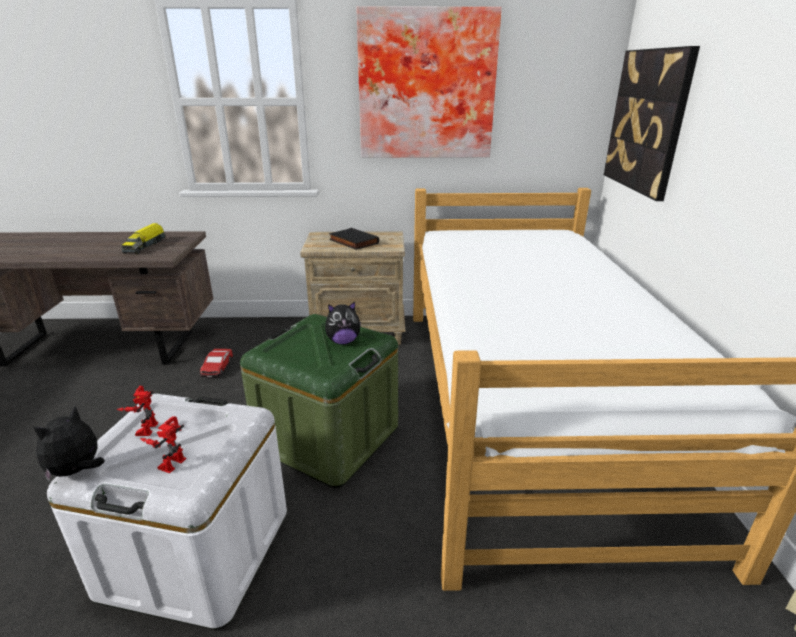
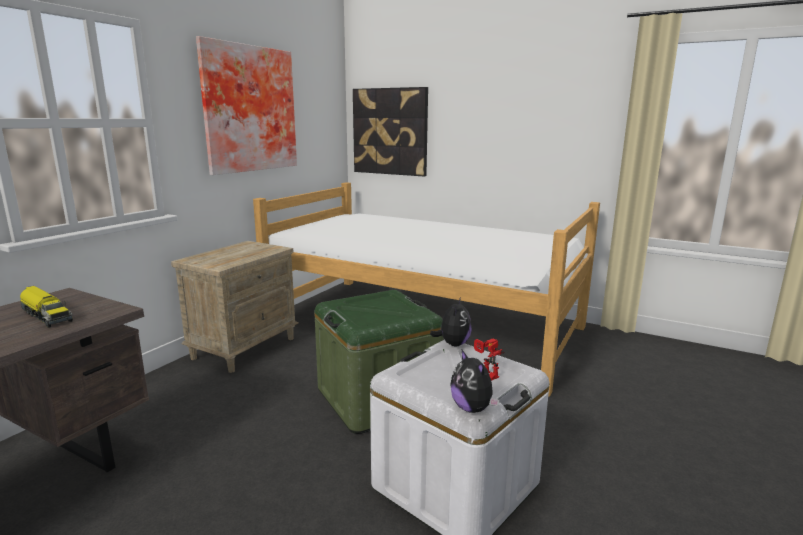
camera: 60 degrees left, 10 degrees down
toy robot [117,386,158,436] -> none
toy car [200,349,233,377] -> none
plush toy [325,302,361,345] -> plush toy moved to [430,298,472,346]
black book [329,228,379,250] -> none

